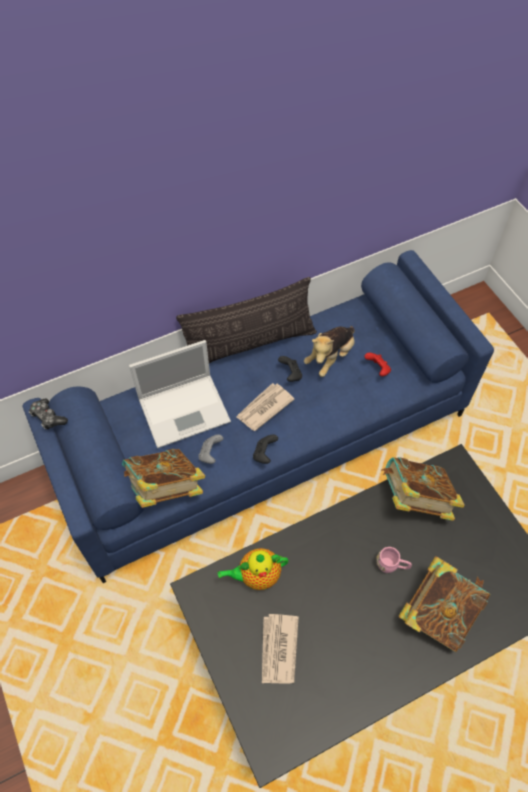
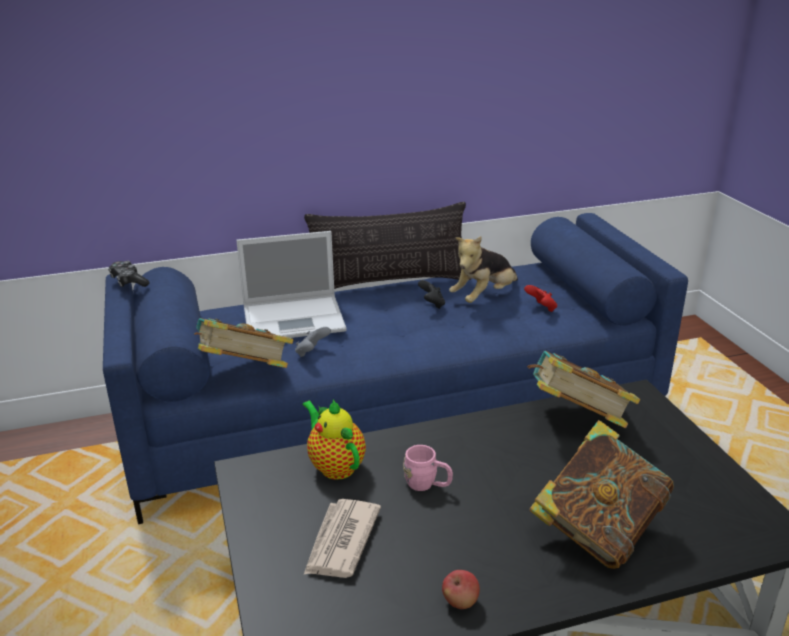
camera: 10 degrees right, 30 degrees down
teapot [218,548,289,590] -> teapot turned 60 degrees clockwise [302,399,366,480]
newspaper [236,383,295,431] -> none
black game controller [253,435,278,464] -> none
pink mug [376,547,412,573] -> pink mug moved to [403,445,453,491]
none -> apple [442,570,480,609]

